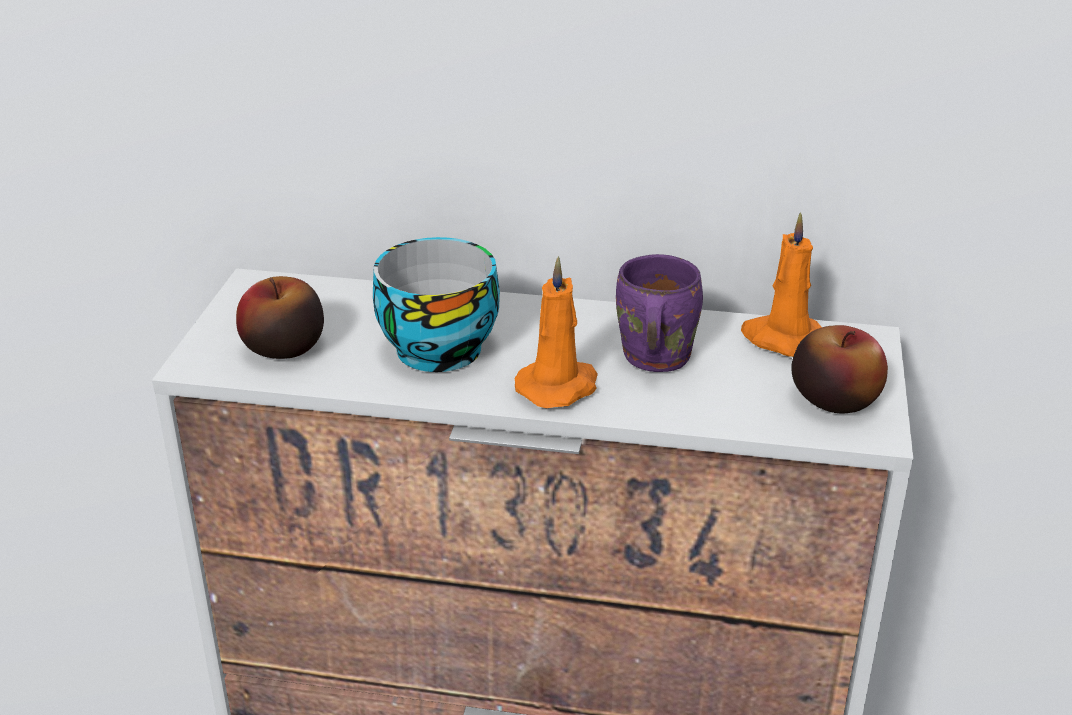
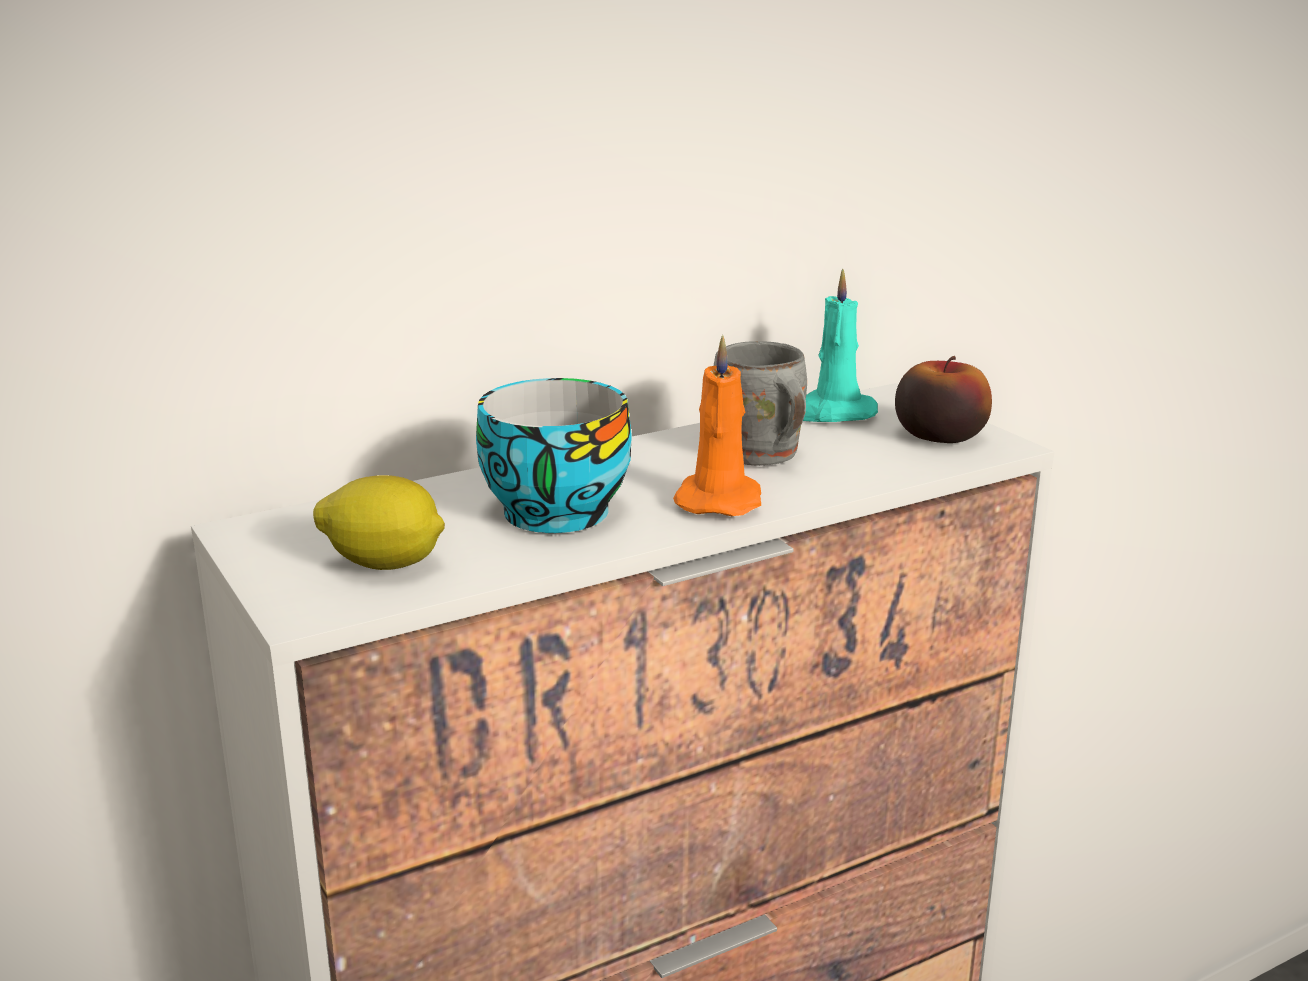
camera: 40 degrees left, 10 degrees down
apple [236,276,324,359] -> lemon [313,475,445,570]
purple mug [616,254,703,372] -> grey mug [714,341,807,466]
orange candle [741,212,822,357] -> turquoise candle [803,268,878,422]

